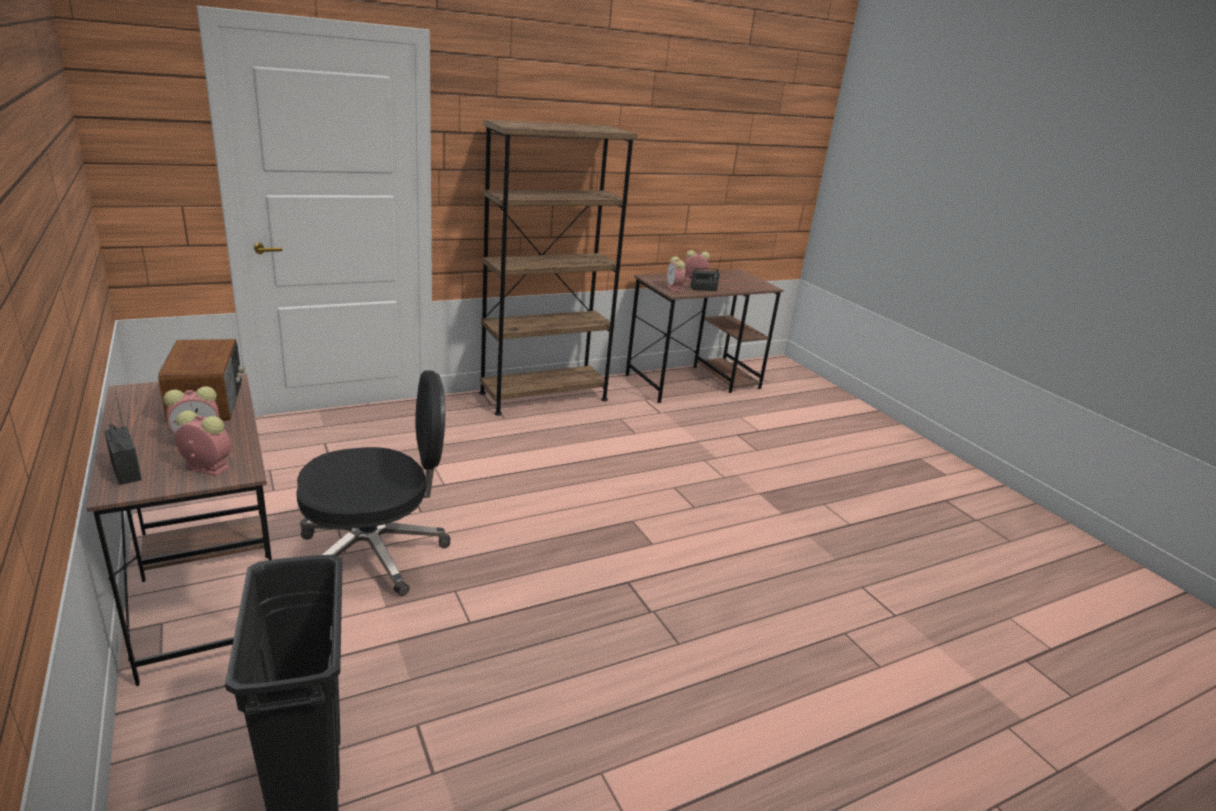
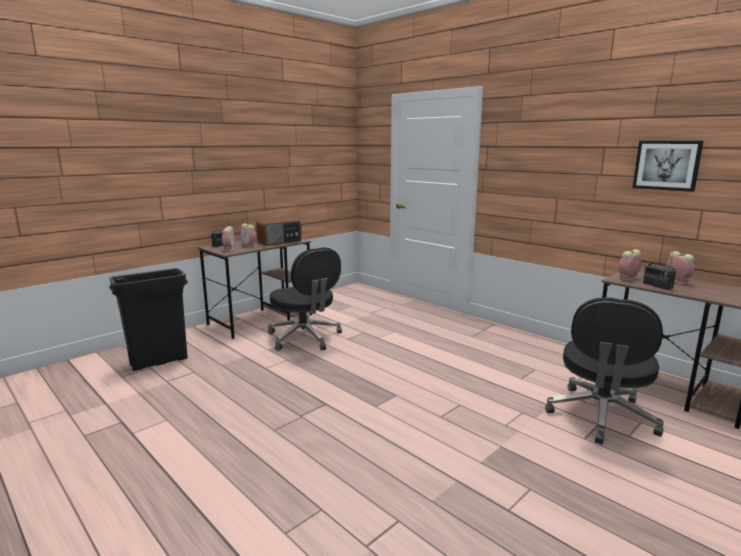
camera: 75 degrees right, 10 degrees down
brown bookcase [479,120,637,416] -> none
none -> black office chair [545,297,664,444]
none -> picture [632,141,703,192]

